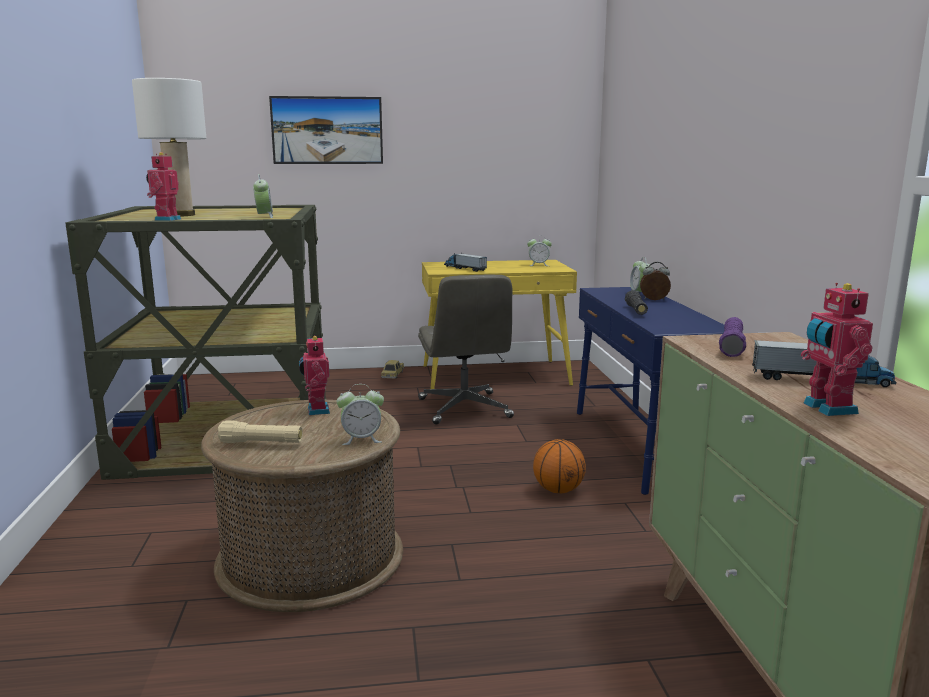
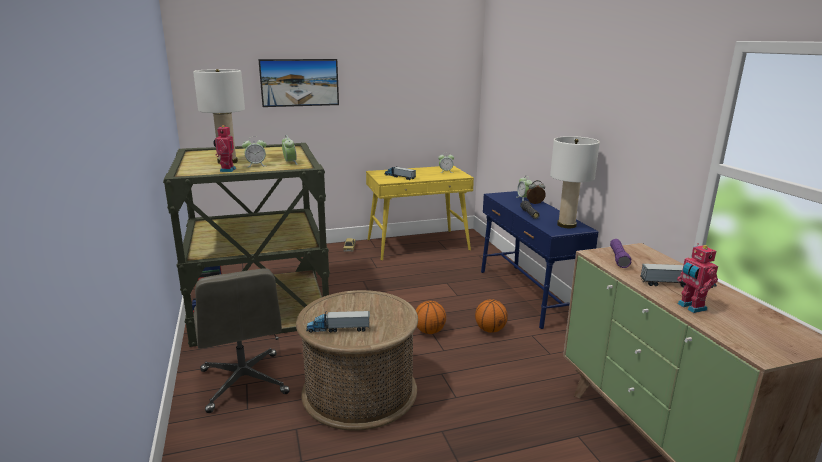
camera: 10 degrees left, 5 degrees up
beige flashlight [218,420,303,443] -> toy truck [306,311,370,333]
toy robot [299,335,330,415] -> none
alarm clock [337,384,384,445] -> alarm clock moved to [242,136,266,167]
grey office chair [418,275,514,424] -> grey office chair moved to [194,268,290,413]
none -> basketball [416,301,446,334]
none -> white table lamp [550,136,600,228]

